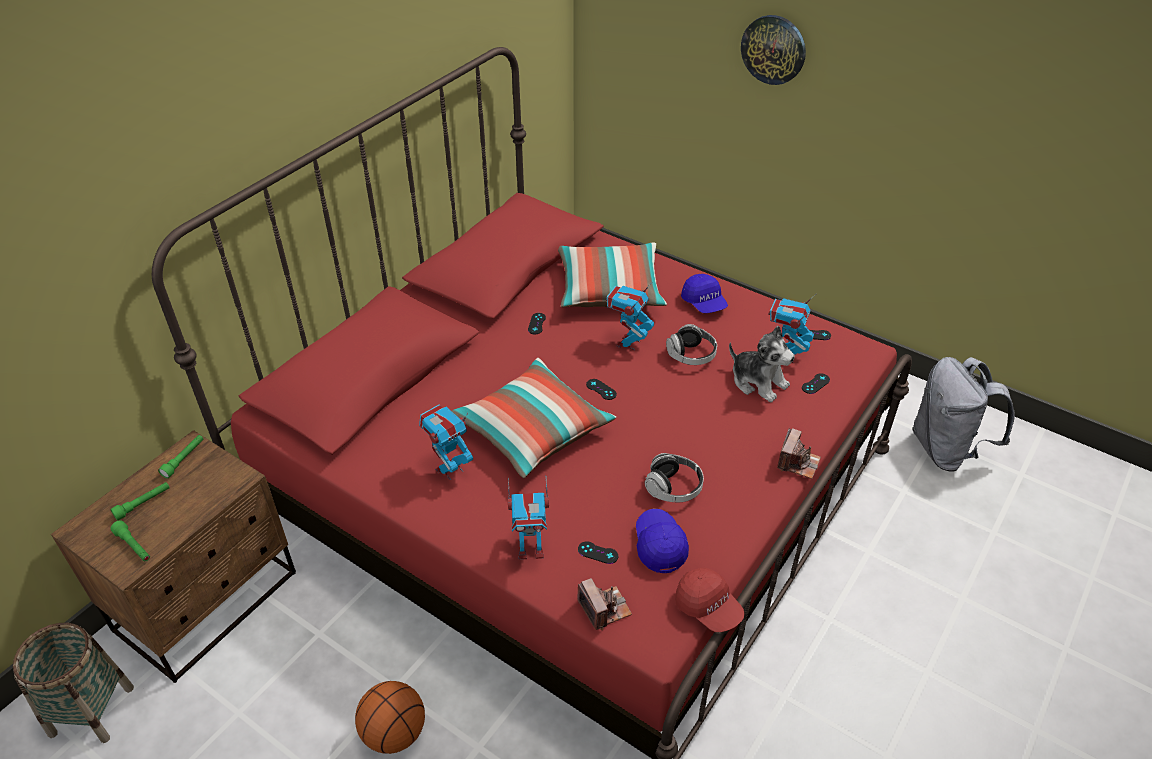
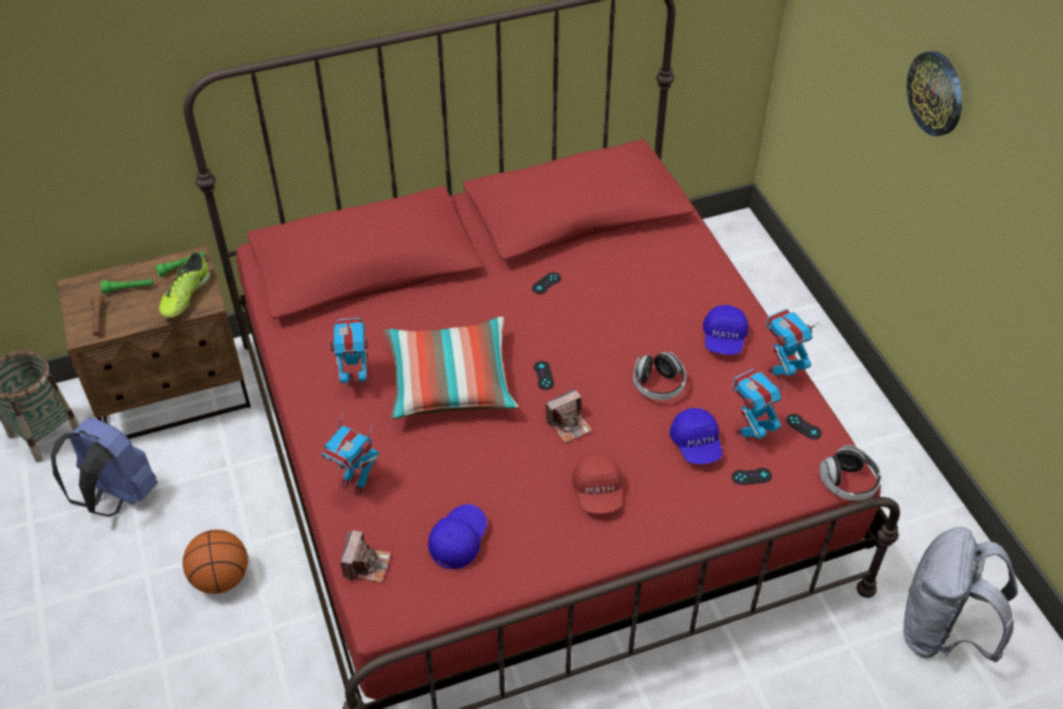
camera: 35 degrees right, 5 degrees up
green flashlight [111,520,150,561] -> brown flashlight [91,293,104,336]
pillow [558,243,667,307] -> none
black game controller [578,541,618,564] -> none
toy robot [606,282,654,350] -> toy robot moved to [765,309,819,382]
headphones [645,453,704,502] -> headphones moved to [820,445,881,501]
red cap [675,568,745,632] -> red cap moved to [572,454,623,514]
plush toy [729,326,795,402] -> blue cap [670,408,722,464]
camera [777,428,821,479] -> camera moved to [546,388,592,443]
none -> blue backpack [51,418,158,517]
none -> shoe [159,252,211,319]

